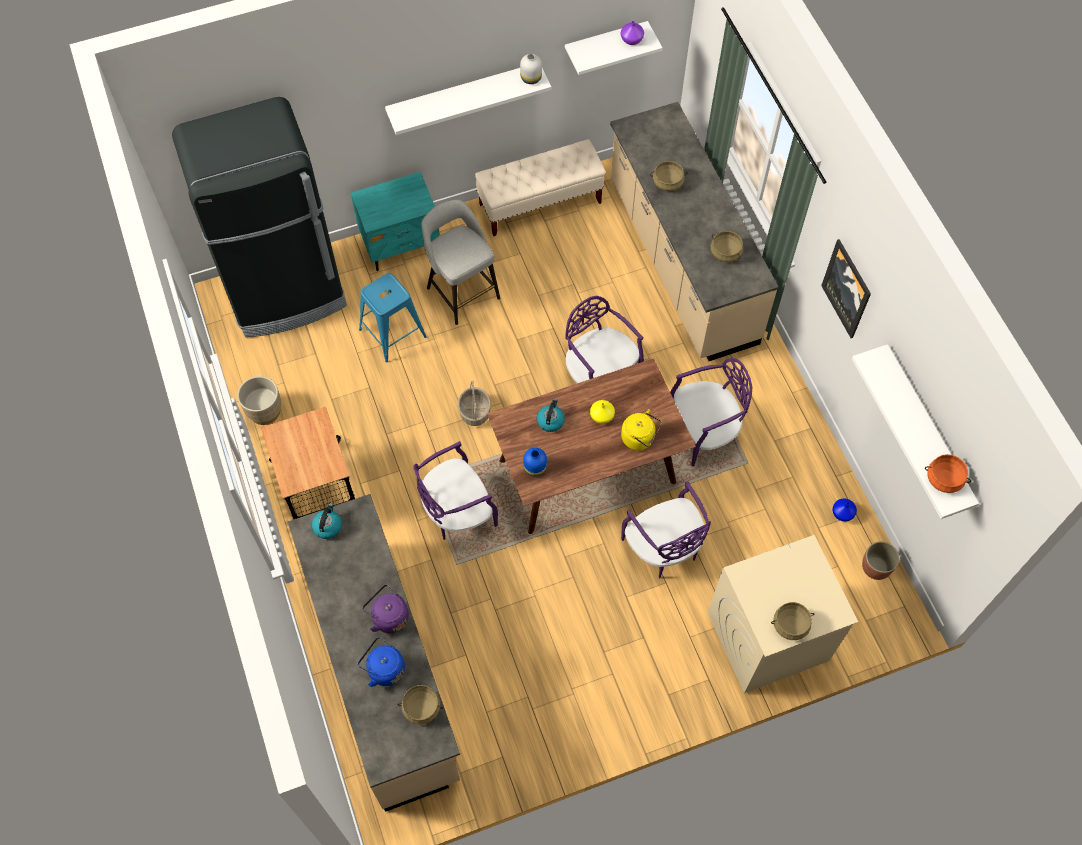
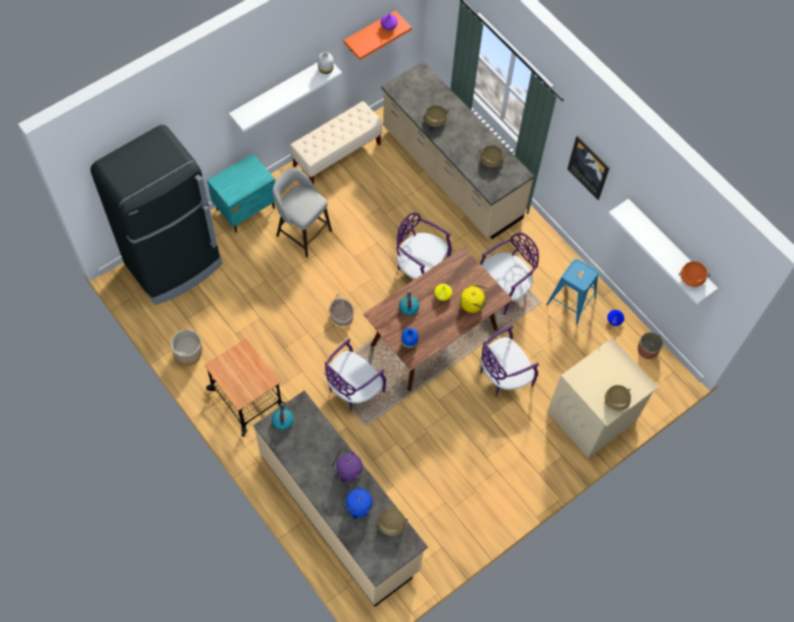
camera: 20 degrees left, 0 degrees up
blue stool [359,273,427,363] -> blue stool moved to [546,259,599,324]
white shelf [565,21,662,75] -> orange shelf [343,11,412,60]
purple chair [621,481,711,578] -> purple chair turned 105 degrees clockwise [481,325,539,396]

